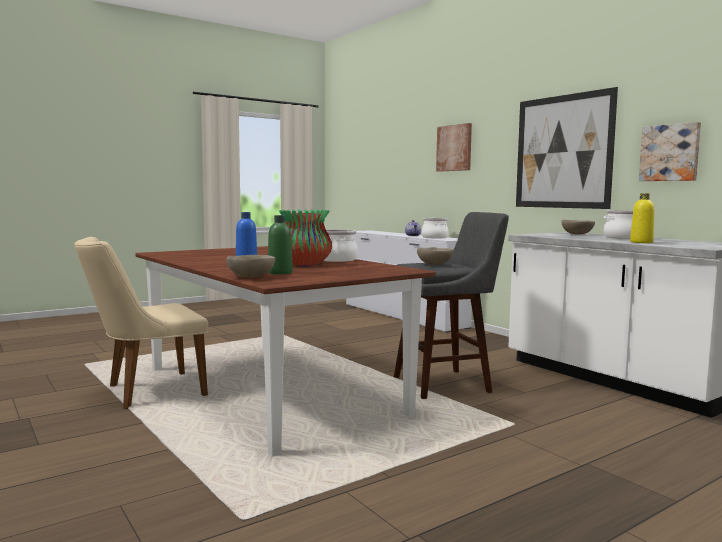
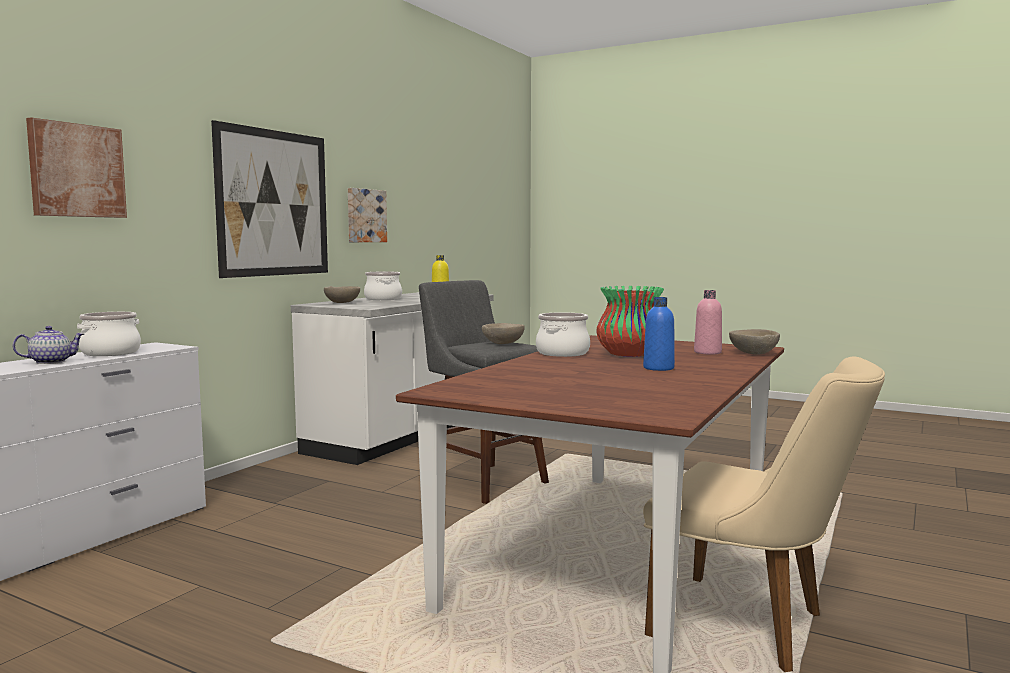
camera: 115 degrees left, 0 degrees up
green bottle [268,215,293,275] -> pink bottle [694,290,722,355]

